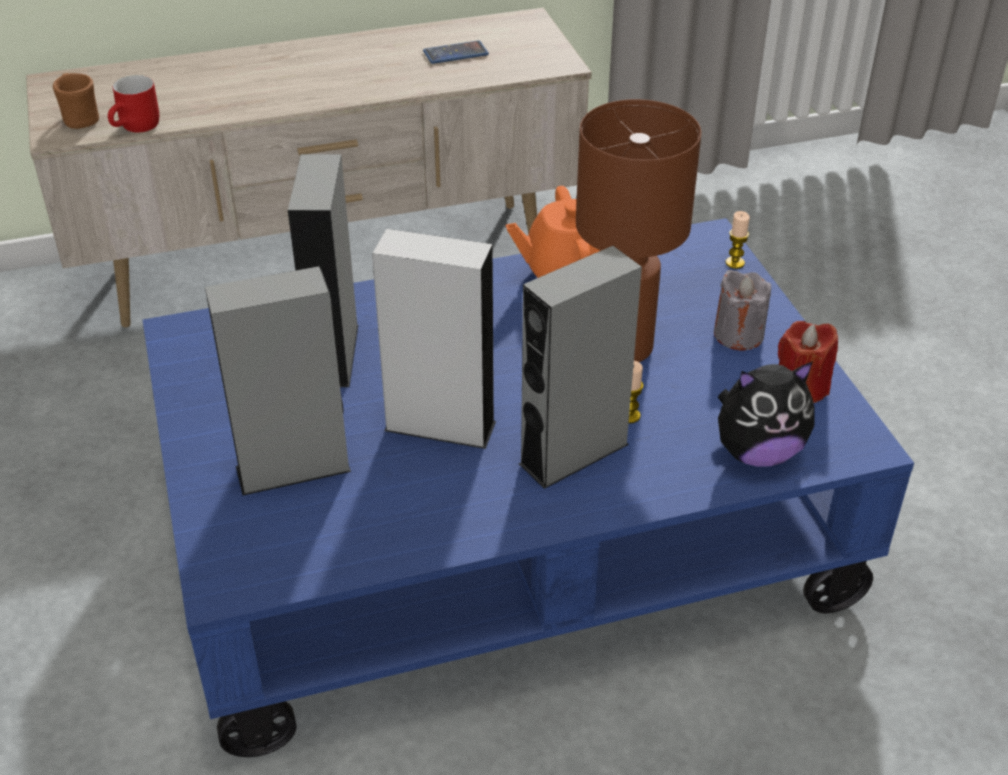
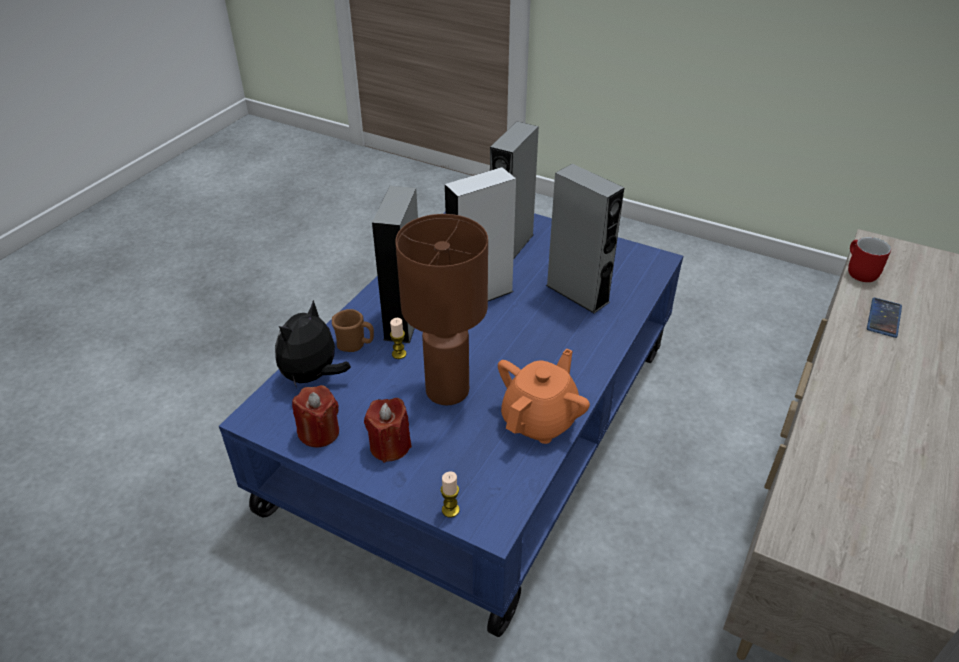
camera: 135 degrees right, 0 degrees up
brown mug [53,73,99,129] -> brown mug moved to [332,309,374,352]
phone [423,40,489,64] -> phone moved to [867,297,902,338]
grey candle [714,270,771,351] -> red candle [364,398,412,463]

